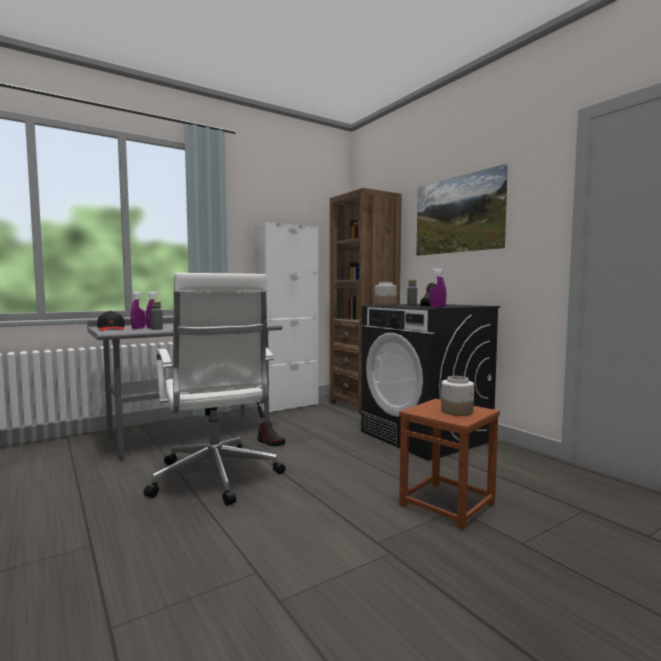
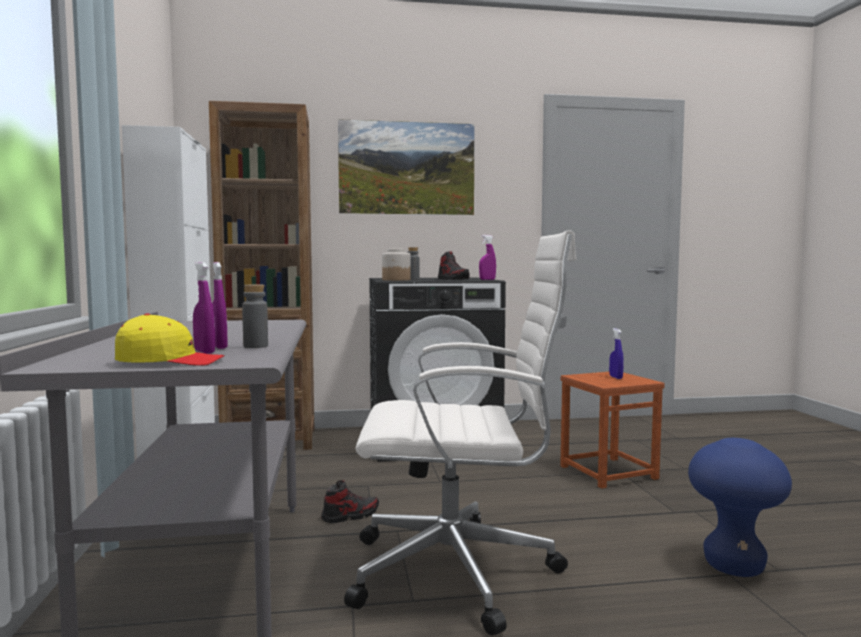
camera: 65 degrees left, 0 degrees up
black cap [97,311,125,331] -> yellow cap [115,313,225,366]
jar [441,376,474,416] -> blue spray bottle [609,328,624,379]
none -> blue stool [688,438,792,577]

